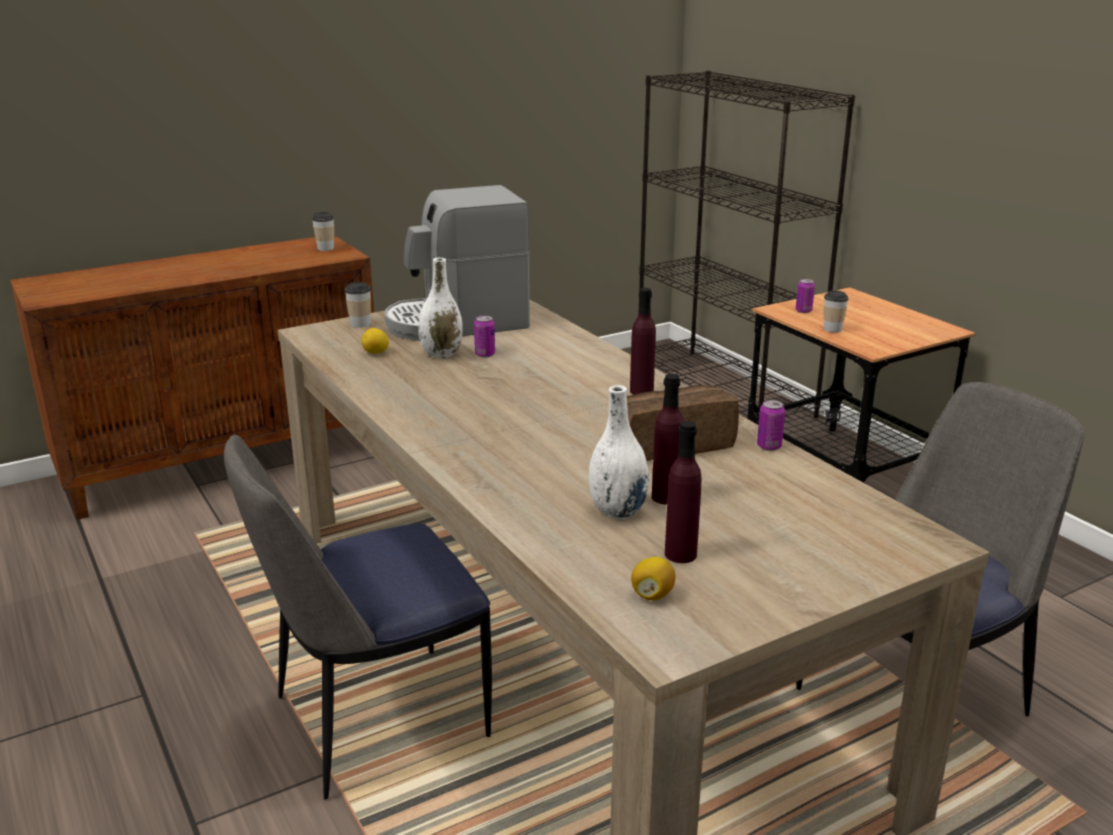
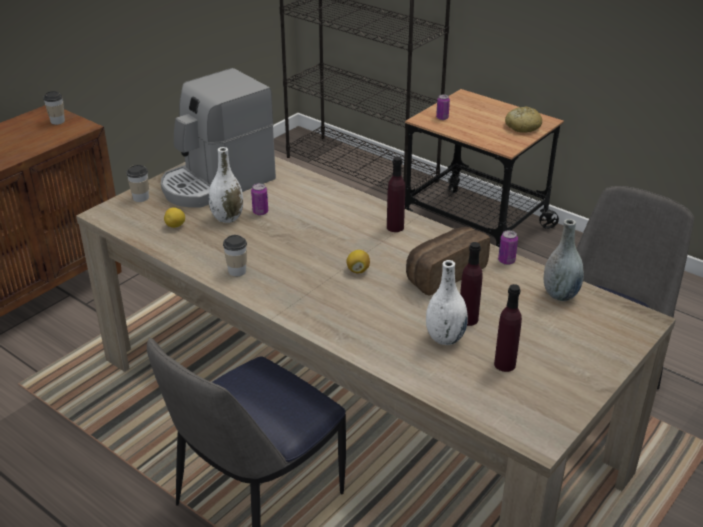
camera: 20 degrees left, 10 degrees up
lemon [631,557,675,600] -> lemon moved to [346,250,370,274]
cup [824,290,849,333] -> cup moved to [223,235,247,276]
none -> bread [505,107,542,133]
none -> grey vase [544,219,584,301]

